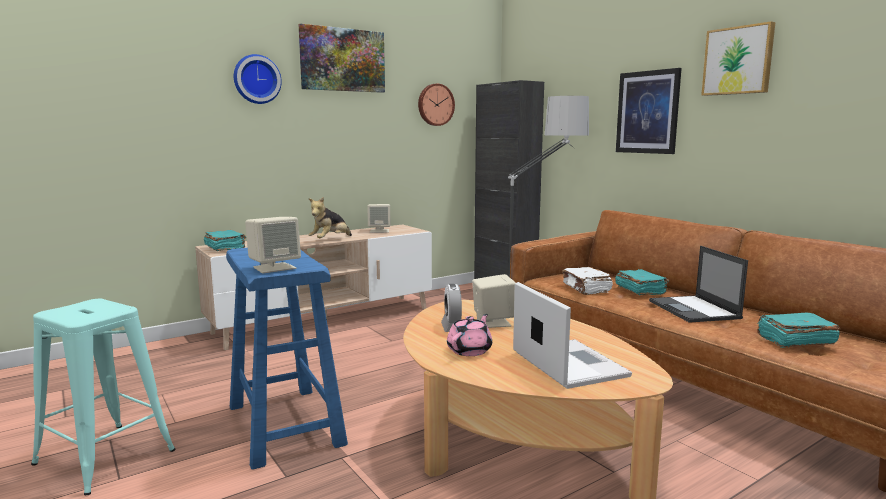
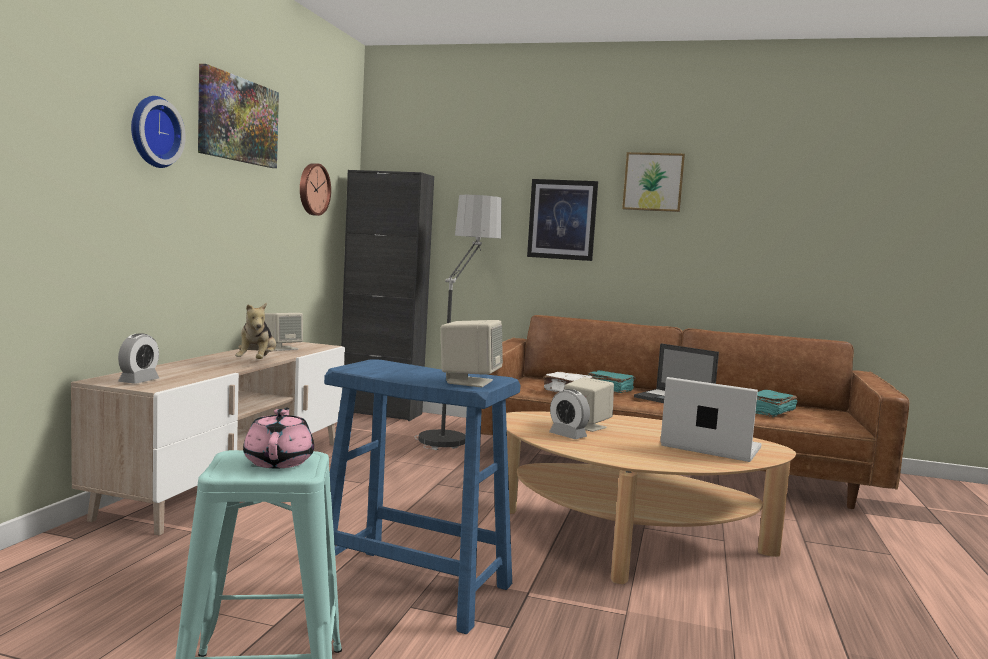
camera: 40 degrees left, 5 degrees down
turquoise book [204,230,246,251] -> alarm clock [118,333,159,384]
pink teapot [447,314,492,356] -> pink teapot moved to [243,408,314,468]

